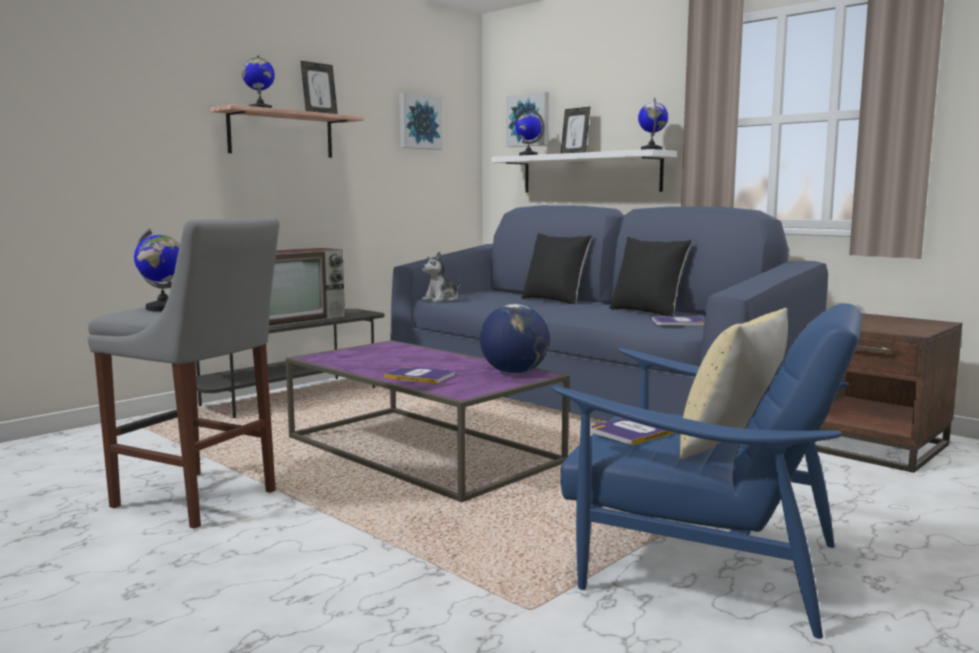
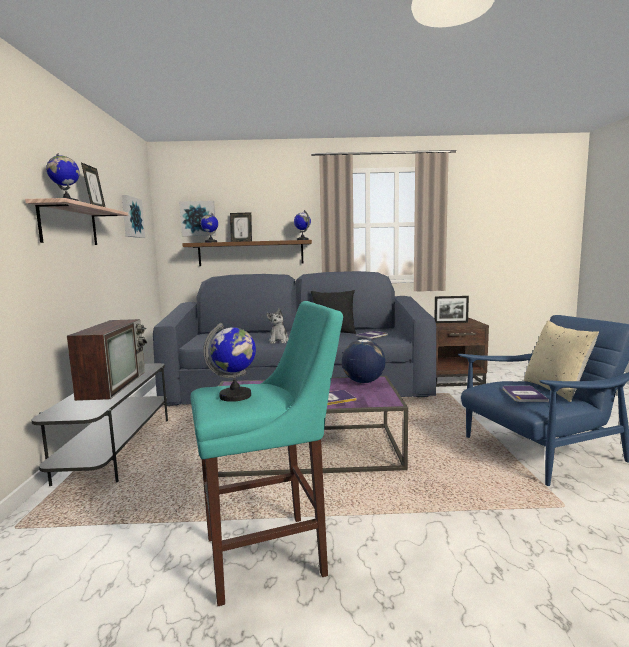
camera: 45 degrees left, 0 degrees up
grey stool [88,217,279,529] -> turquoise stool [190,301,343,606]
plush toy [422,251,460,302] -> plush toy moved to [267,308,289,344]
white shelf [491,149,677,192] -> brown shelf [182,240,312,266]
black pillow [521,233,592,304] -> none
none -> picture frame [434,296,469,323]

